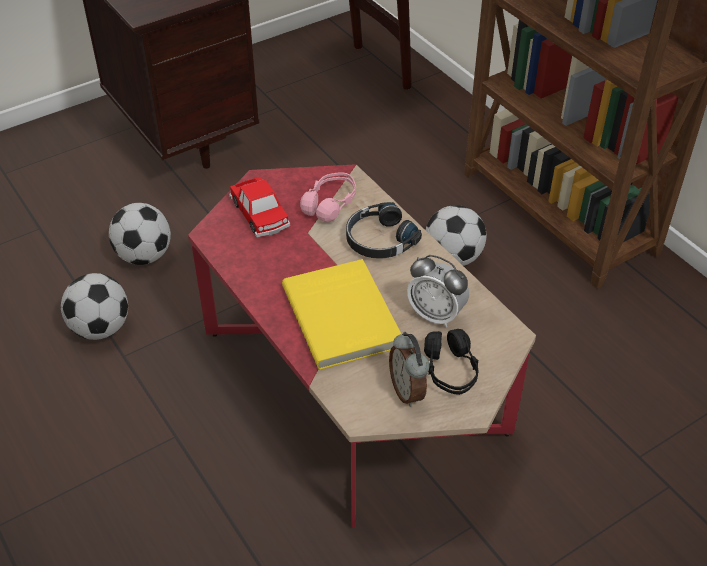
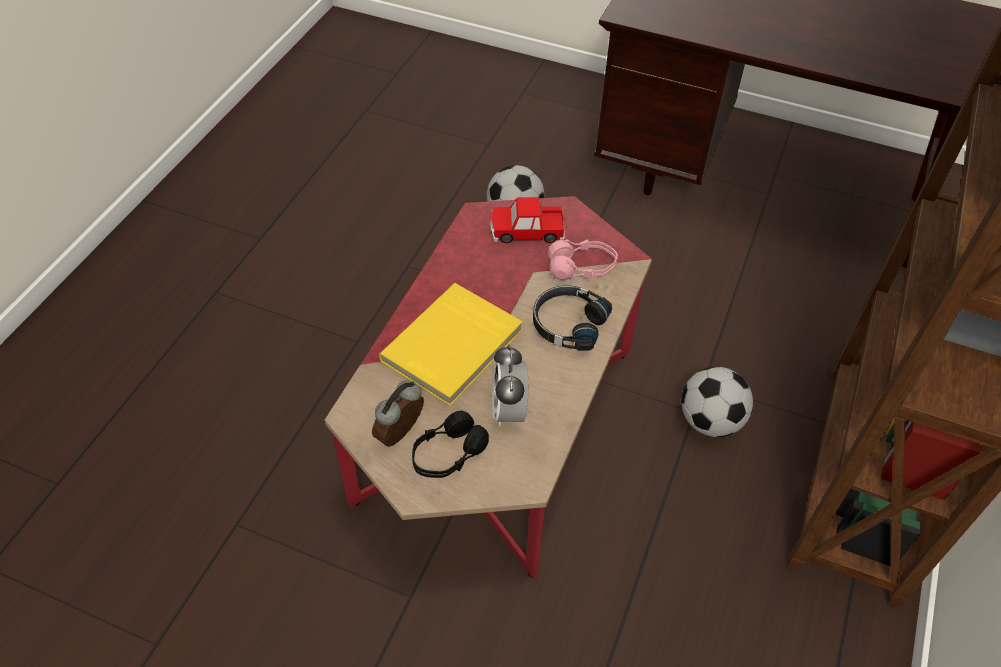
camera: 55 degrees right, 5 degrees up
football [61,273,128,340] -> none
toy car [229,177,290,238] -> toy car turned 60 degrees clockwise [490,197,565,243]

